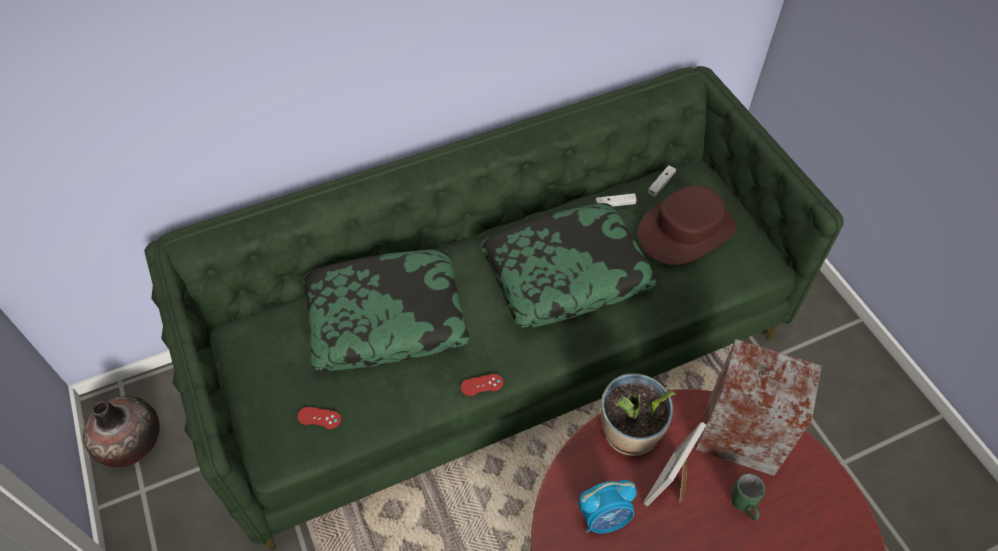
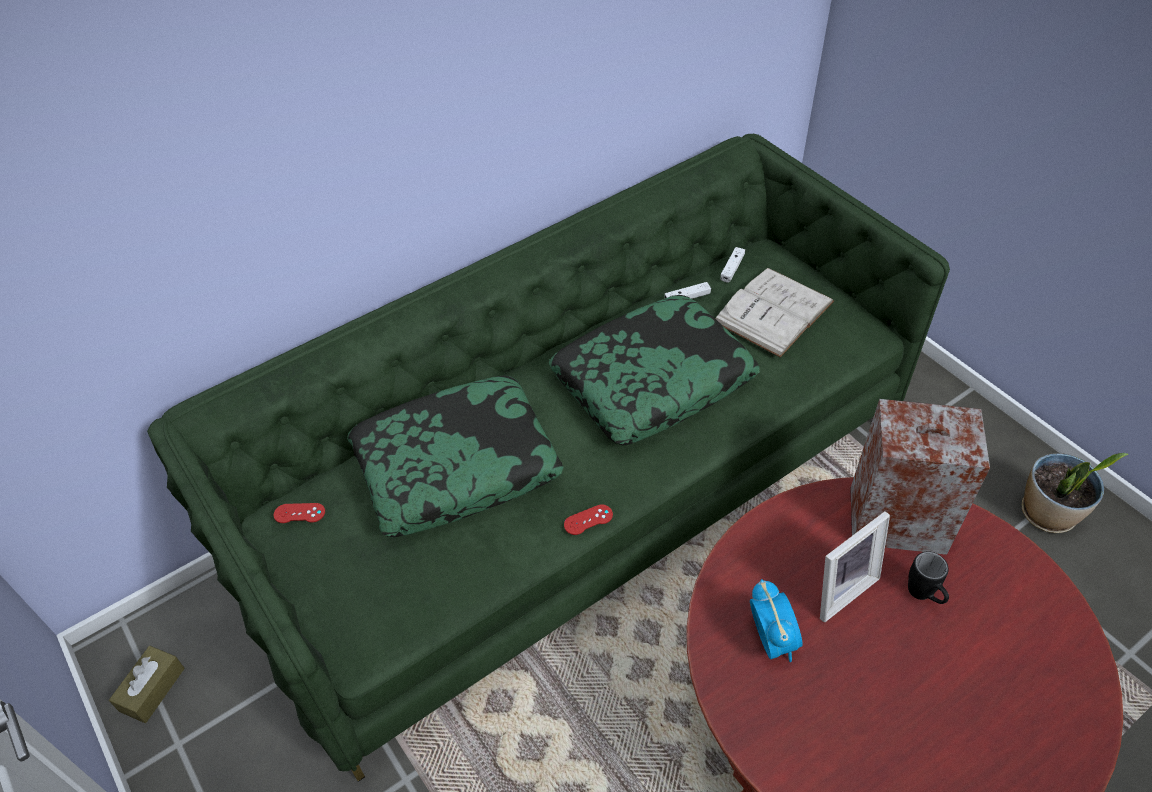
camera: 10 degrees left, 5 degrees down
vase [83,396,160,467] -> brown tissue box [109,646,185,723]
red game controller [298,407,341,429] -> red game controller moved to [274,503,325,523]
alarm clock [578,480,637,534] -> alarm clock turned 75 degrees counterclockwise [750,579,803,662]
potted plant [601,373,676,456] -> potted plant moved to [1022,453,1128,533]
brown hat [638,185,736,265] -> white book [715,268,834,358]
picture frame [643,422,706,507] -> picture frame turned 150 degrees counterclockwise [820,511,890,622]
green mug [732,473,765,520] -> black mug [908,552,949,604]

